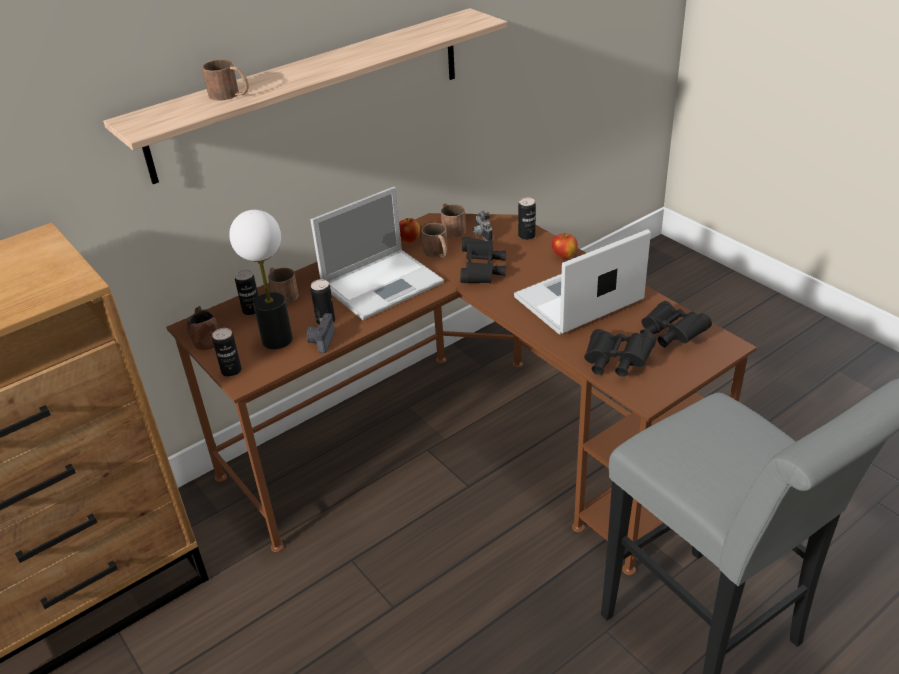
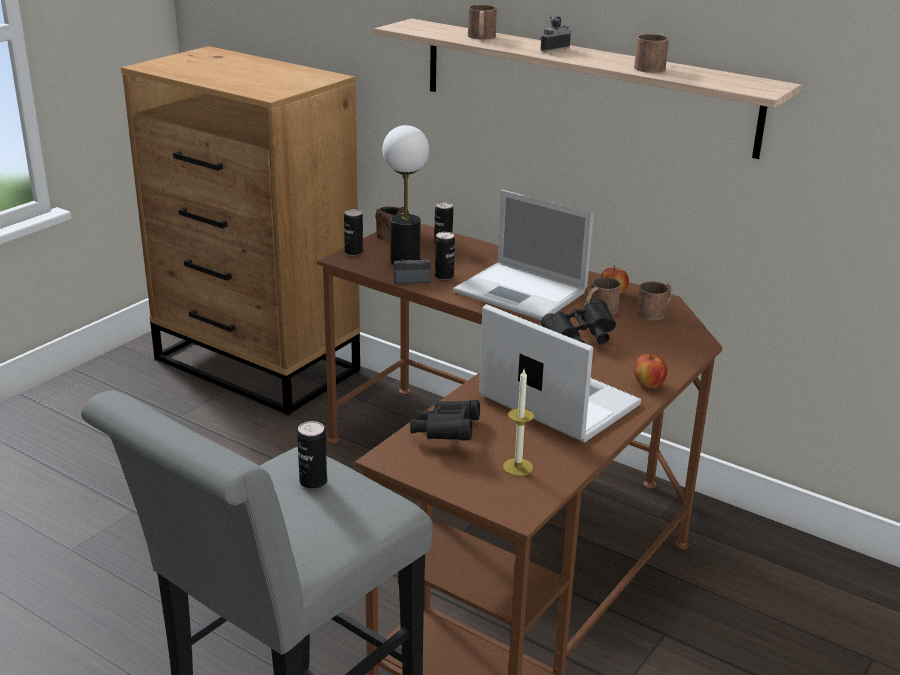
camera: 70 degrees right, 10 degrees down
brown mug [268,267,299,304] -> brown mug moved to [634,34,669,73]
camera [473,211,493,241] -> camera moved to [540,16,571,52]
can [518,197,536,240] -> can moved to [297,421,327,489]
black binoculars [640,301,712,347] -> candle [503,370,534,476]

